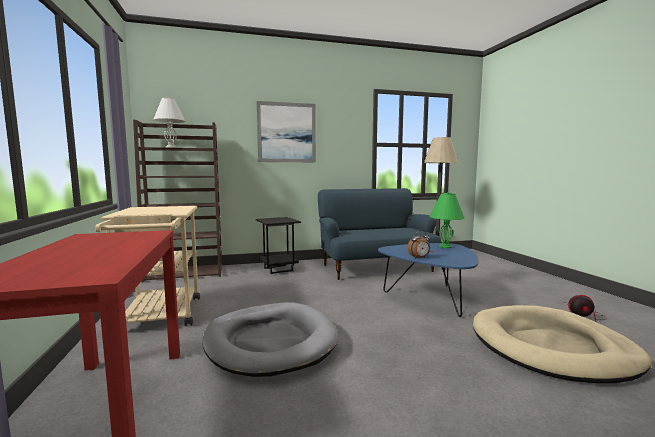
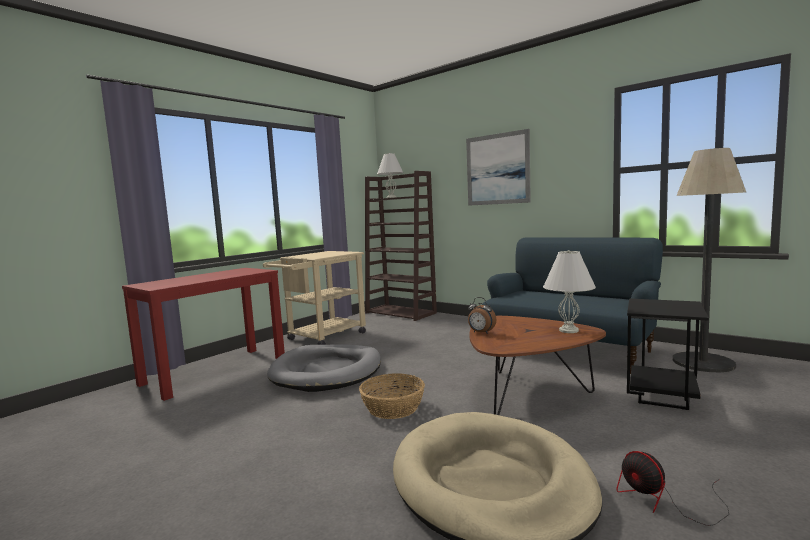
camera: 55 degrees right, 0 degrees up
black side table [256,217,301,274] -> black side table moved to [627,299,709,410]
blue coffee table [378,243,479,317] -> brown coffee table [469,316,606,415]
green table lamp [429,192,465,248] -> white table lamp [543,250,596,333]
none -> basket [359,373,425,419]

